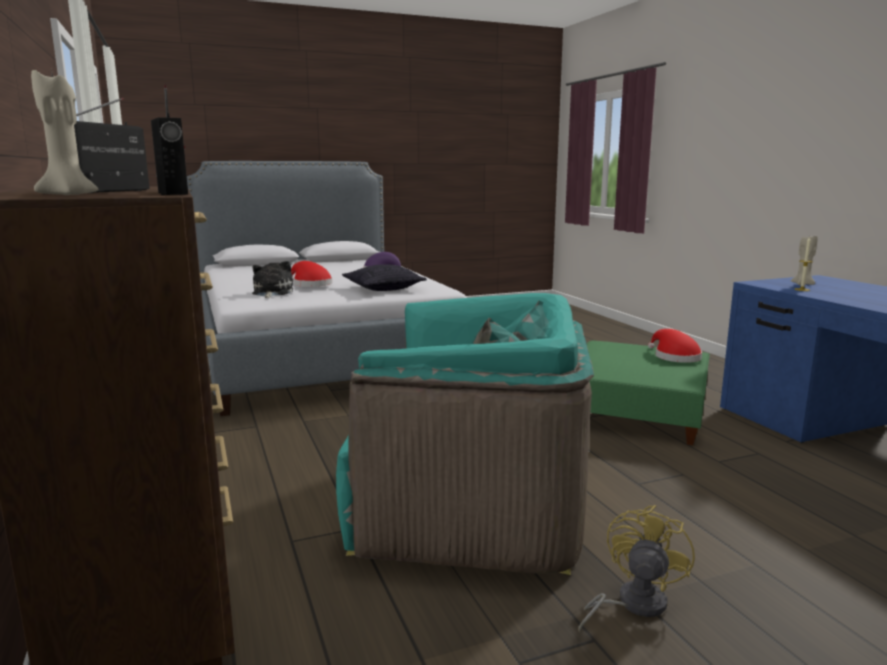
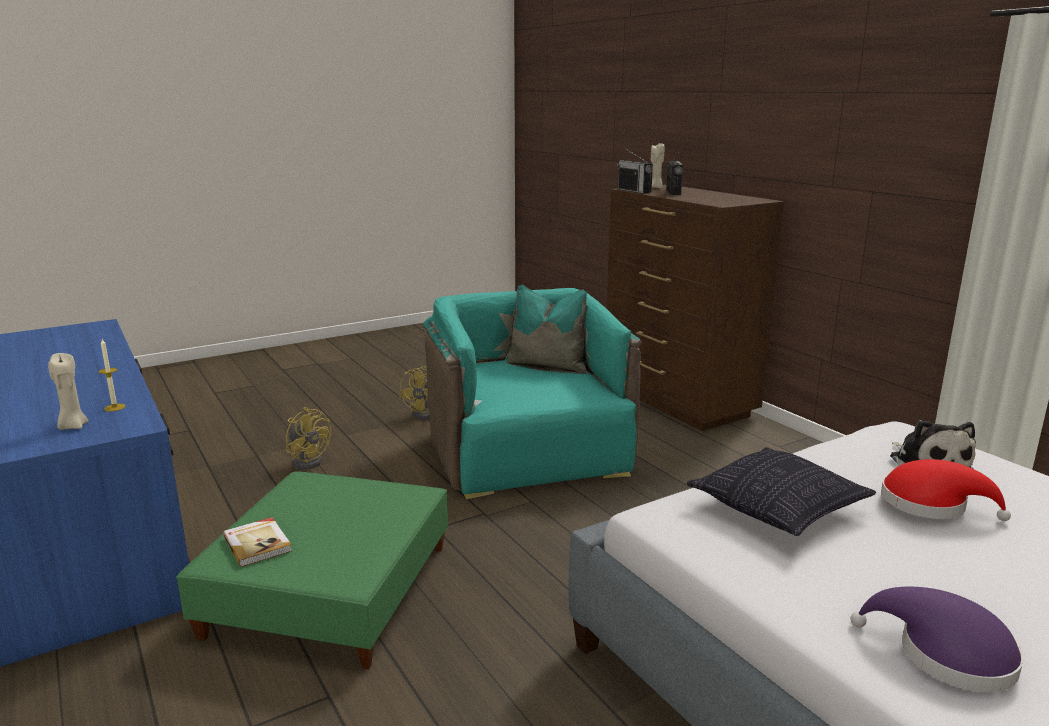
camera: 170 degrees right, 5 degrees up
turquoise armchair [336,293,594,575] -> turquoise armchair turned 75 degrees clockwise [423,284,642,499]
red hat [648,329,702,363] -> book [223,517,292,567]
none -> yellow fan [286,407,331,470]

